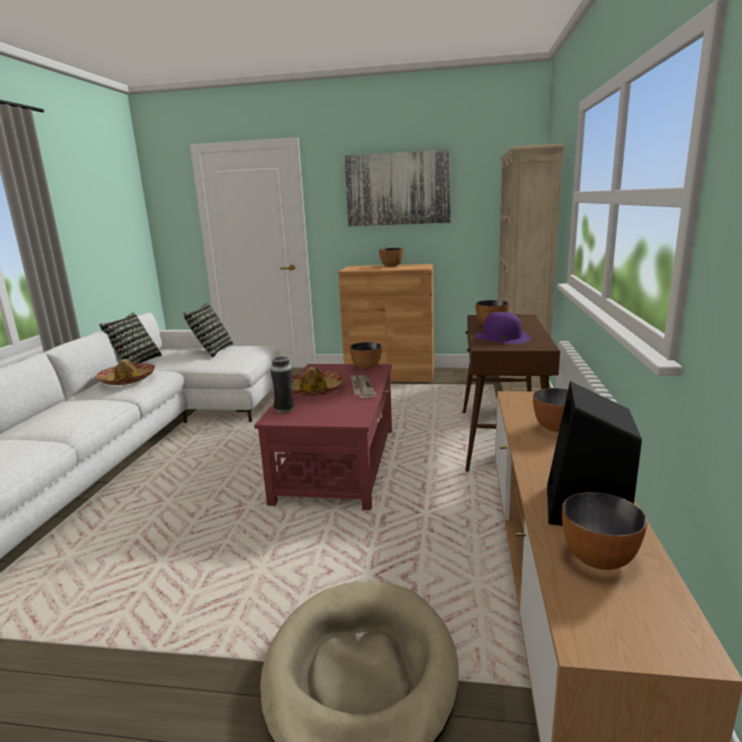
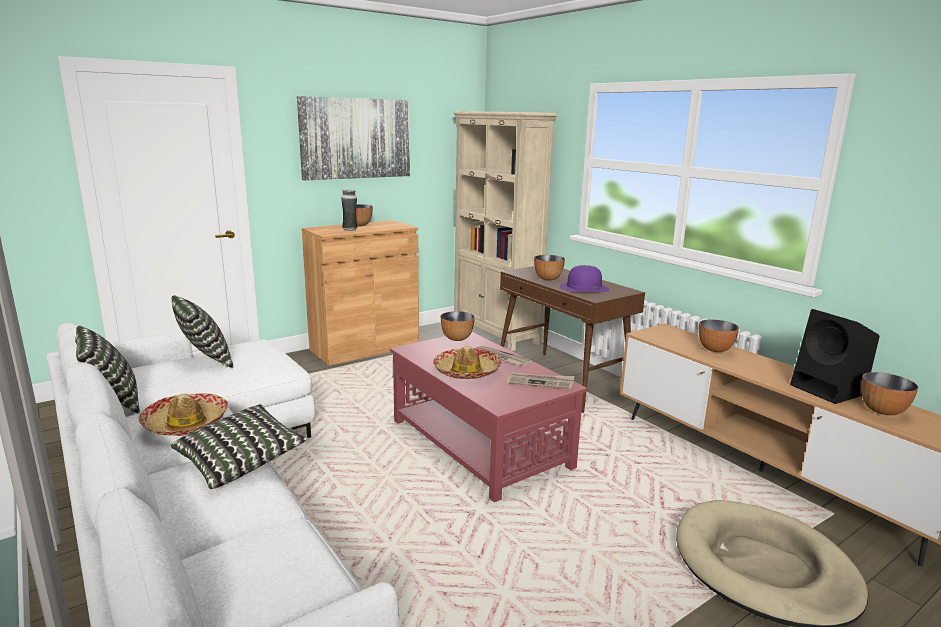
camera: 45 degrees left, 0 degrees up
vase [270,356,295,413] -> vase moved to [341,189,357,231]
none -> pillow [171,404,307,489]
none -> newspaper [507,373,575,389]

